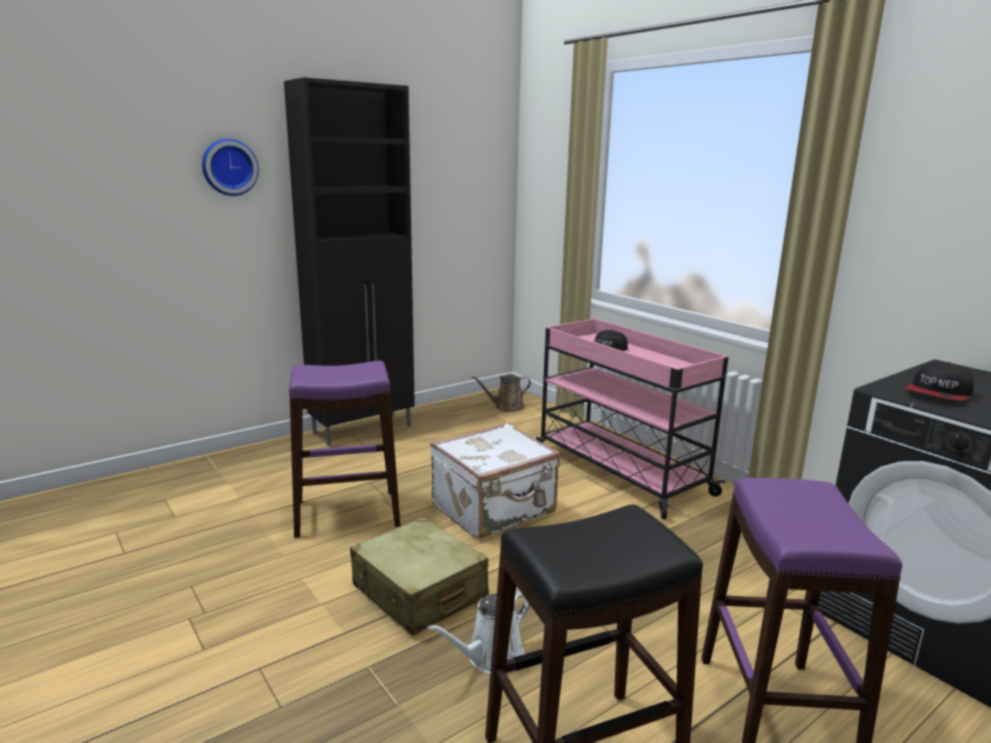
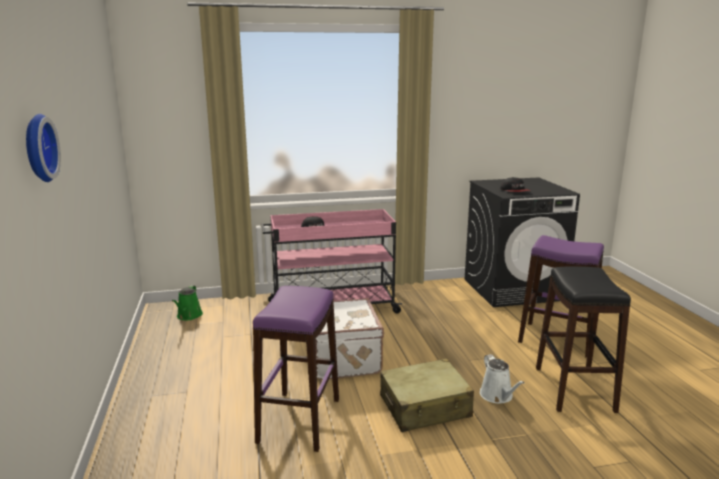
camera: 65 degrees left, 0 degrees up
black cabinet [284,77,415,447] -> none
brown watering can [471,375,531,412] -> green watering can [172,285,203,320]

